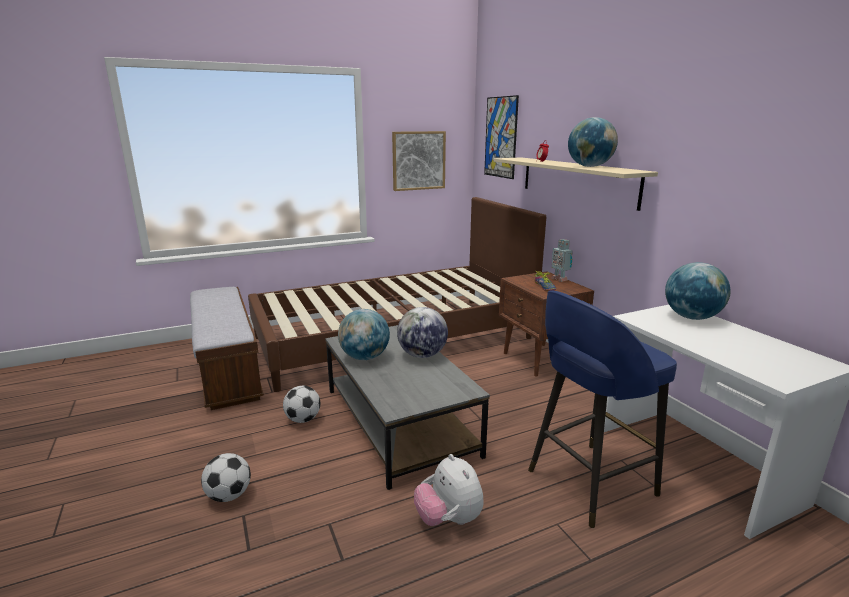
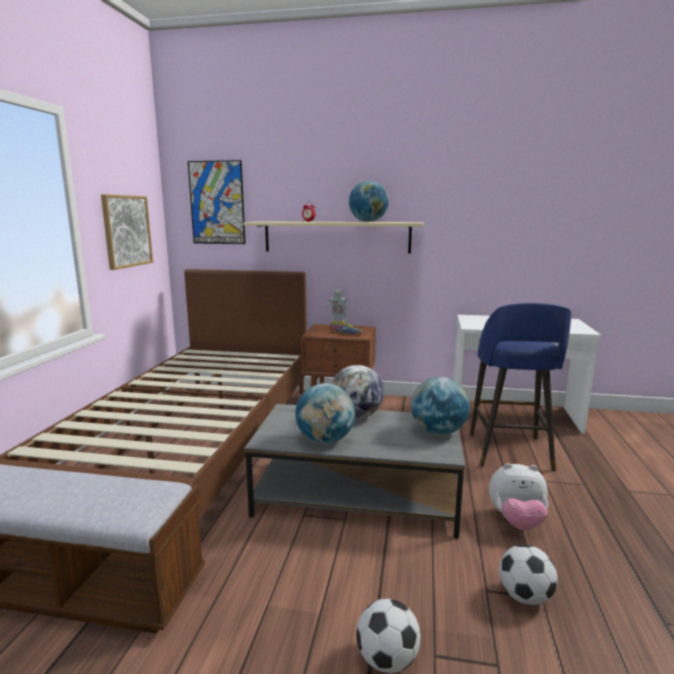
camera: 55 degrees left, 5 degrees down
football [283,386,320,423] -> football moved to [499,545,558,605]
globe [665,262,731,320] -> globe moved to [411,377,470,435]

